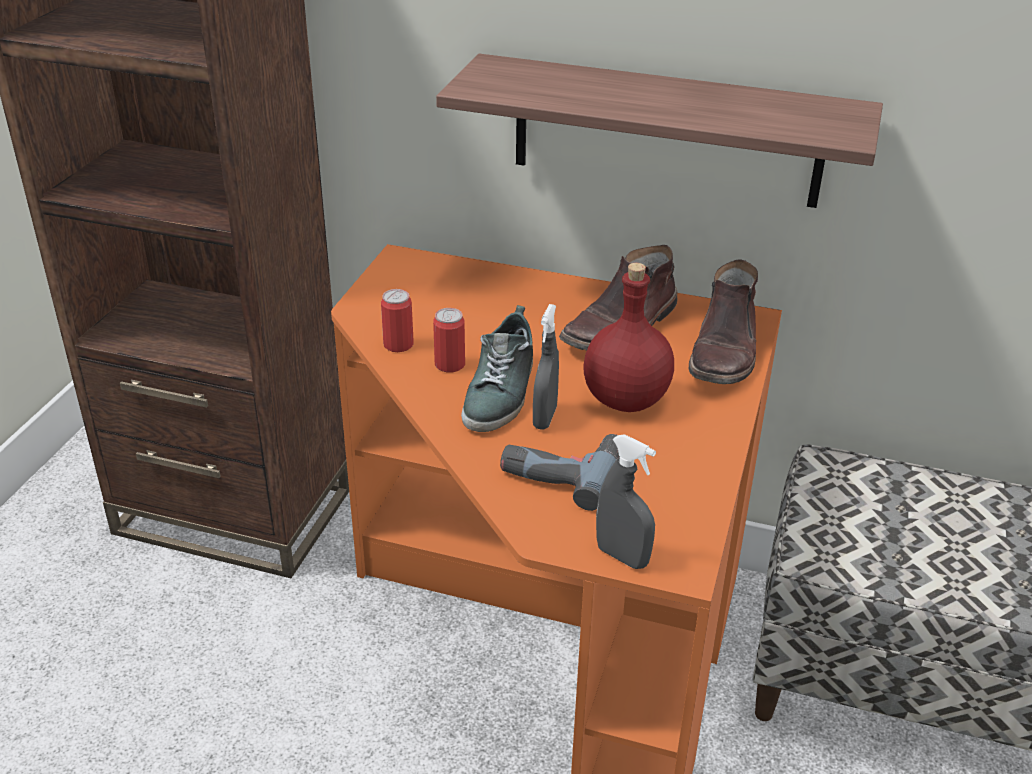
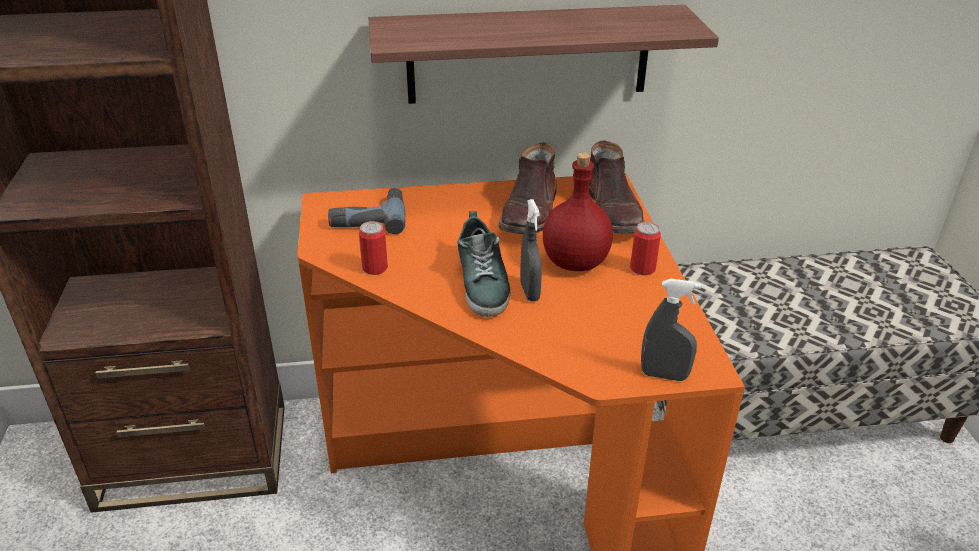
camera: 25 degrees left, 0 degrees up
can [433,308,465,372] -> can moved to [630,222,661,275]
power drill [500,434,620,511] -> power drill moved to [328,188,405,234]

